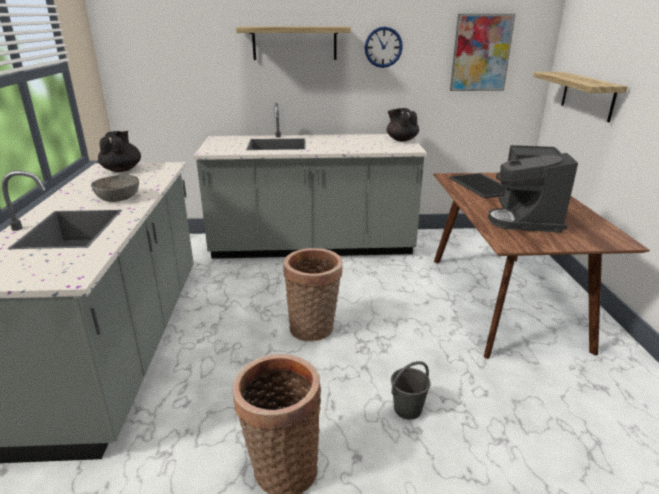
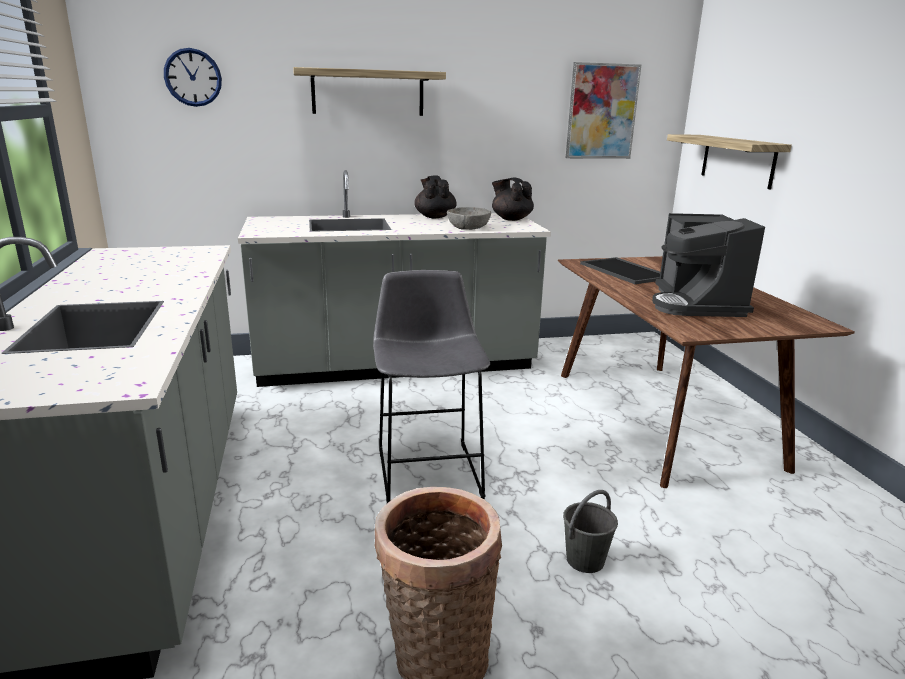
camera: 10 degrees left, 5 degrees down
grey bowl [91,175,139,202] -> grey bowl moved to [447,207,491,230]
black teapot [98,131,141,172] -> black teapot moved to [414,176,457,218]
basket [283,248,343,341] -> grey stool [373,270,490,503]
wall clock [365,26,403,68] -> wall clock moved to [164,48,222,107]

